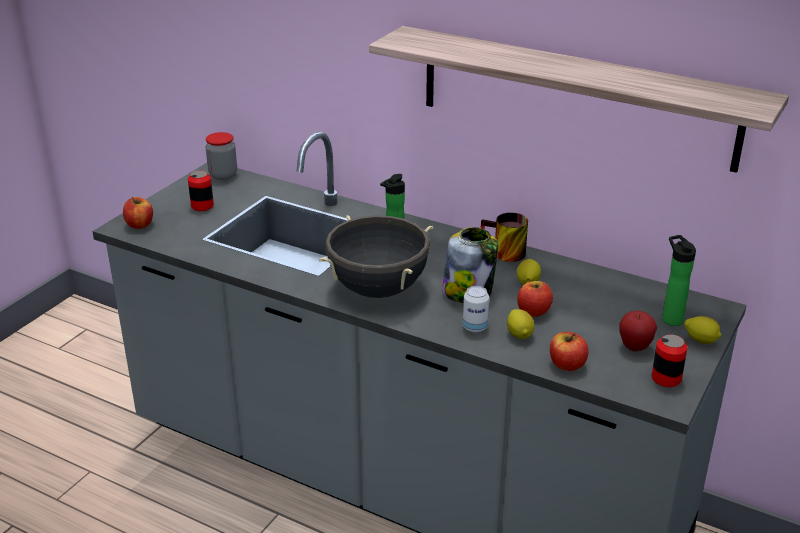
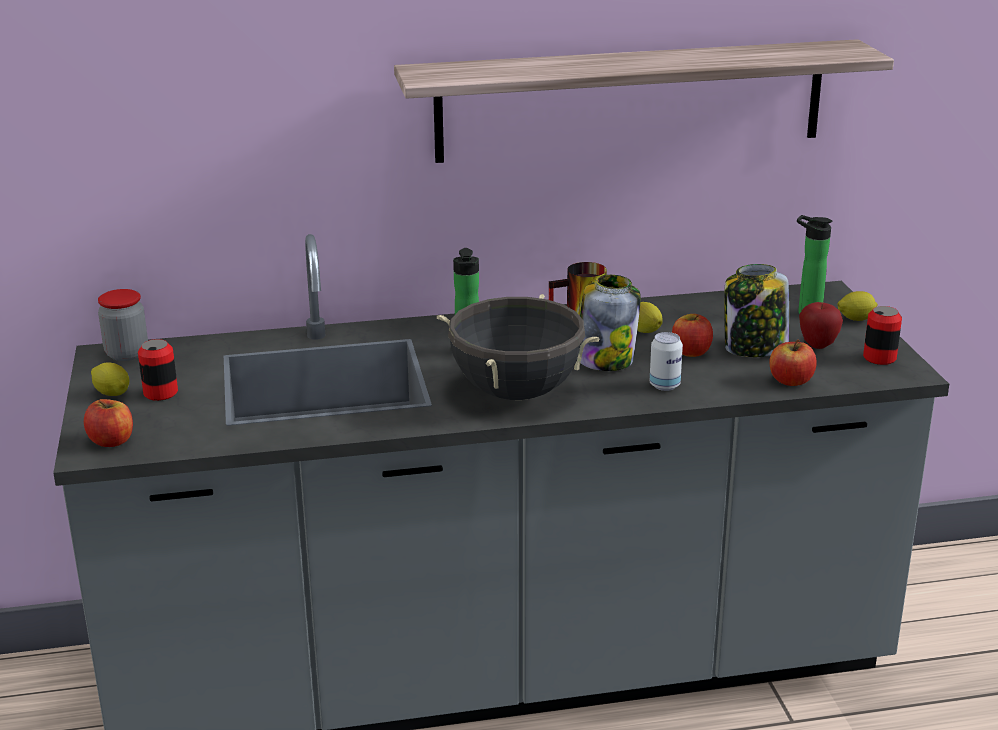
camera: 40 degrees left, 5 degrees down
lemon [507,309,534,339] -> lemon moved to [91,363,129,396]
none -> jar [724,264,789,357]

